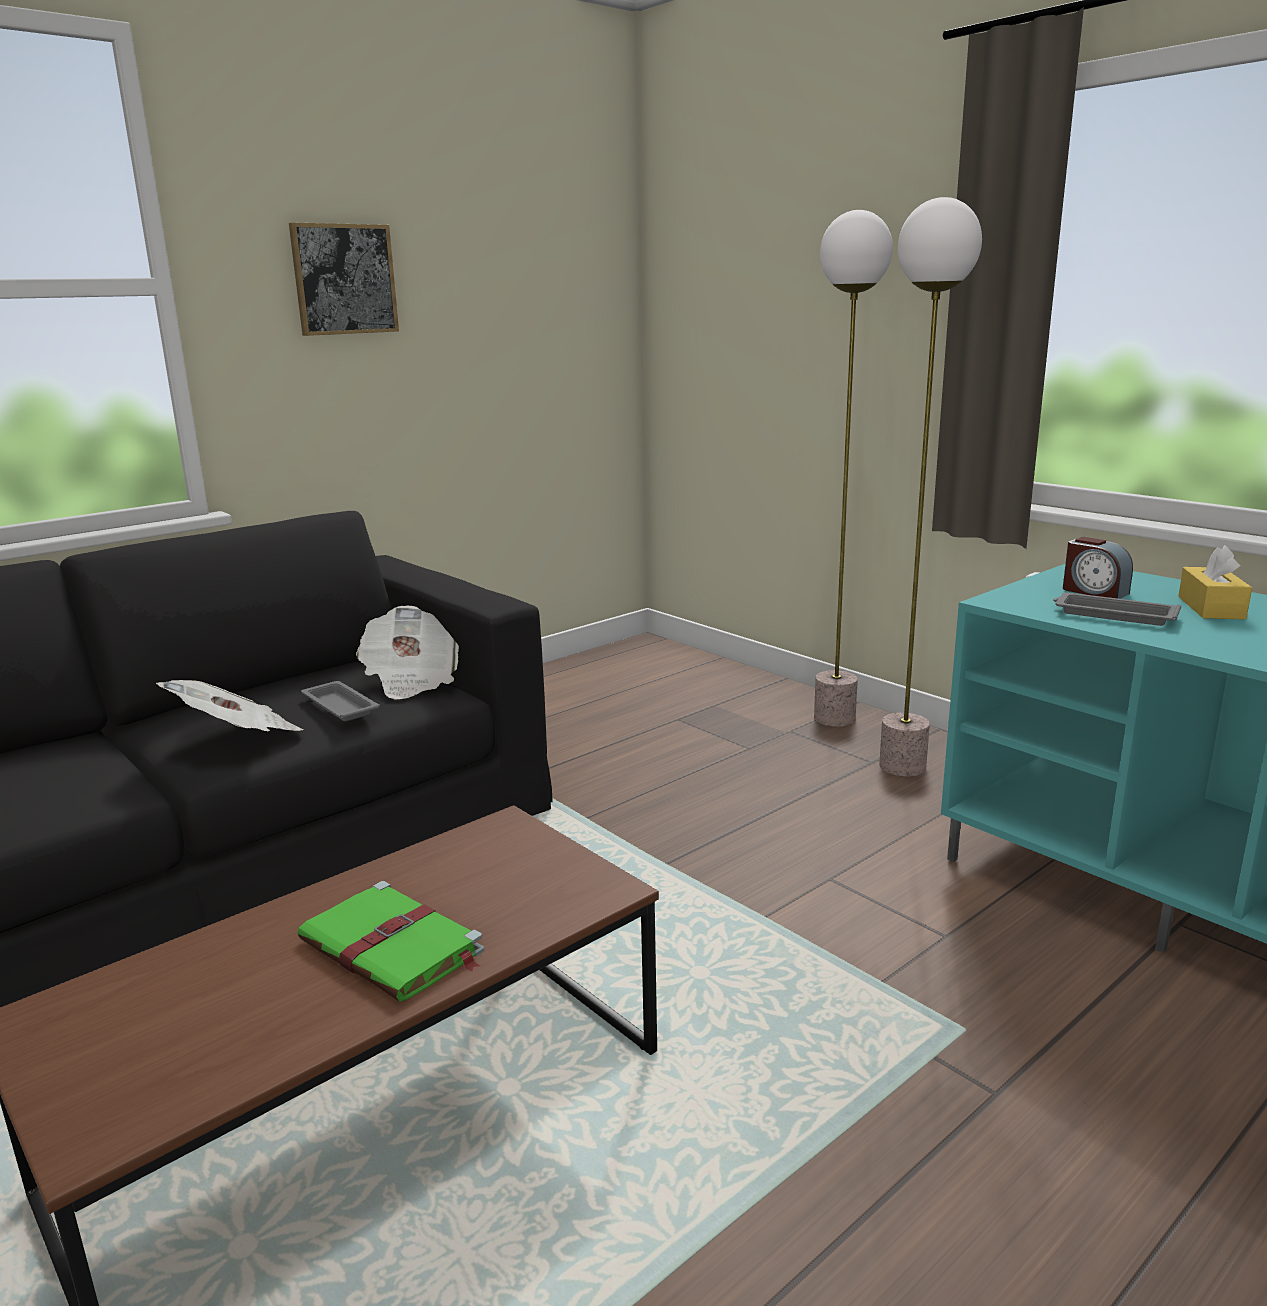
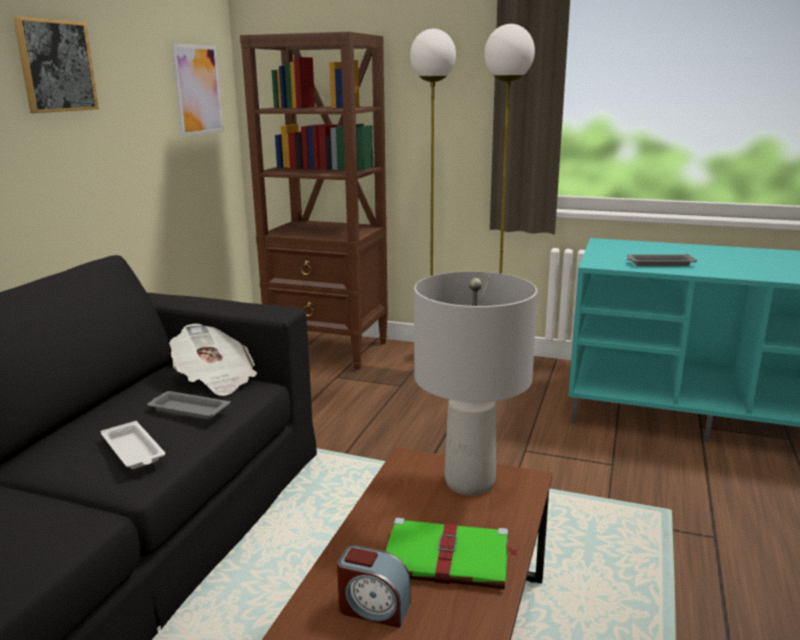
camera: 30 degrees left, 0 degrees up
newspaper [156,680,304,731] -> white tray [101,421,165,469]
alarm clock [1063,537,1133,599] -> alarm clock moved to [337,545,411,628]
yellow tissue box [1178,546,1252,620] -> none
none -> picture [171,43,224,137]
none -> brown bookcase [240,32,388,370]
none -> grey table lamp [414,271,538,496]

